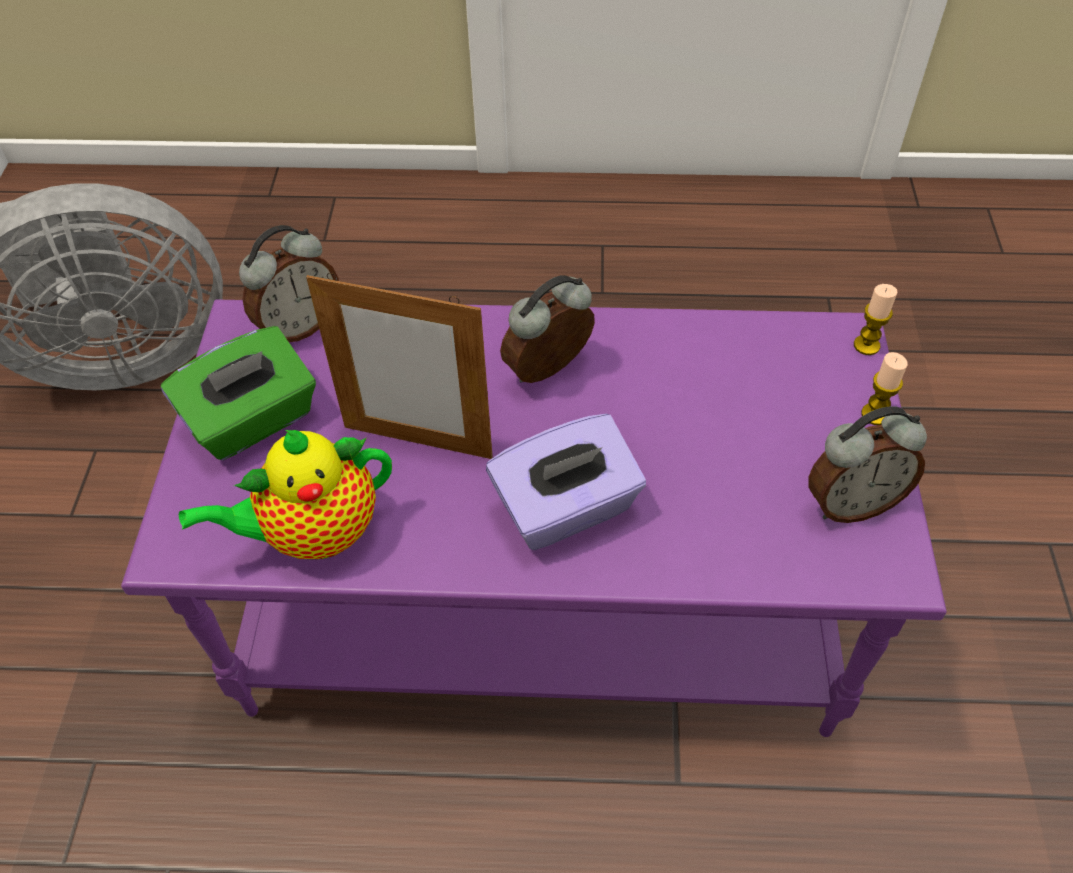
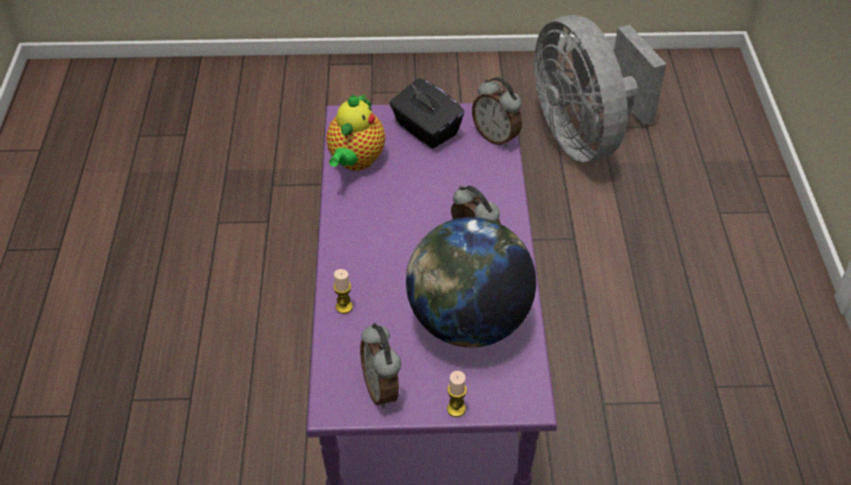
camera: 85 degrees right, 5 degrees down
green tissue box [161,326,316,460] -> black tissue box [390,78,464,149]
teapot [179,430,392,559] -> teapot turned 135 degrees counterclockwise [326,93,385,171]
picture frame [306,273,493,459] -> none
purple tissue box [486,414,646,550] -> none
candle [854,284,898,355] -> candle moved to [333,269,353,314]
none -> globe [406,217,536,348]

